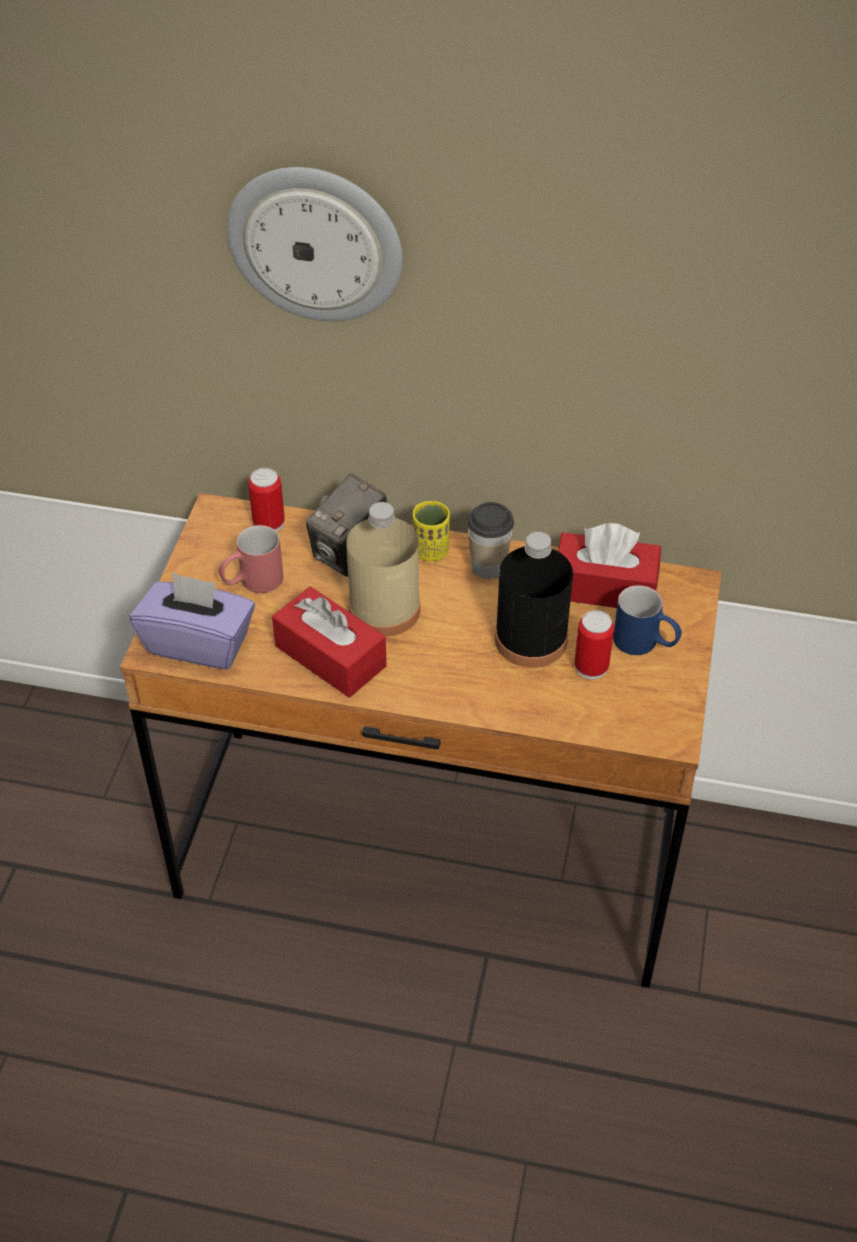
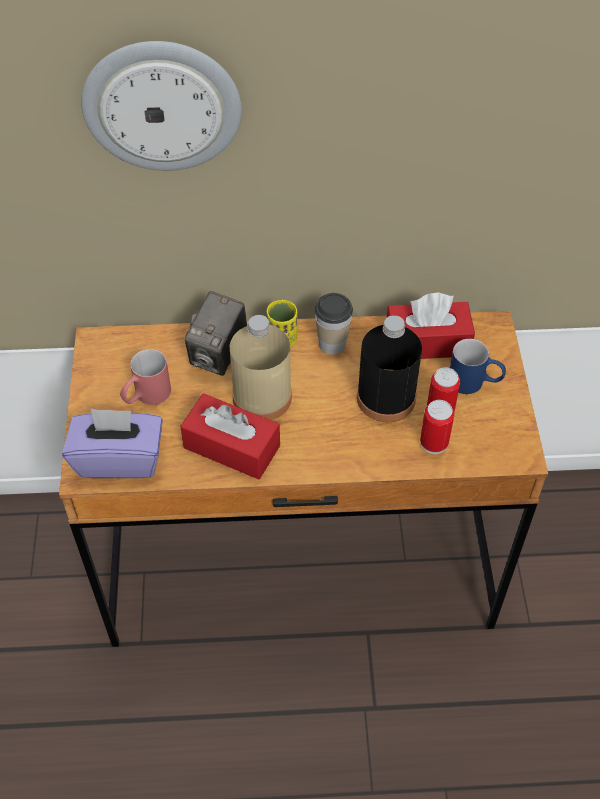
camera: 15 degrees left, 5 degrees up
can [248,468,285,532] -> can moved to [420,400,454,454]

